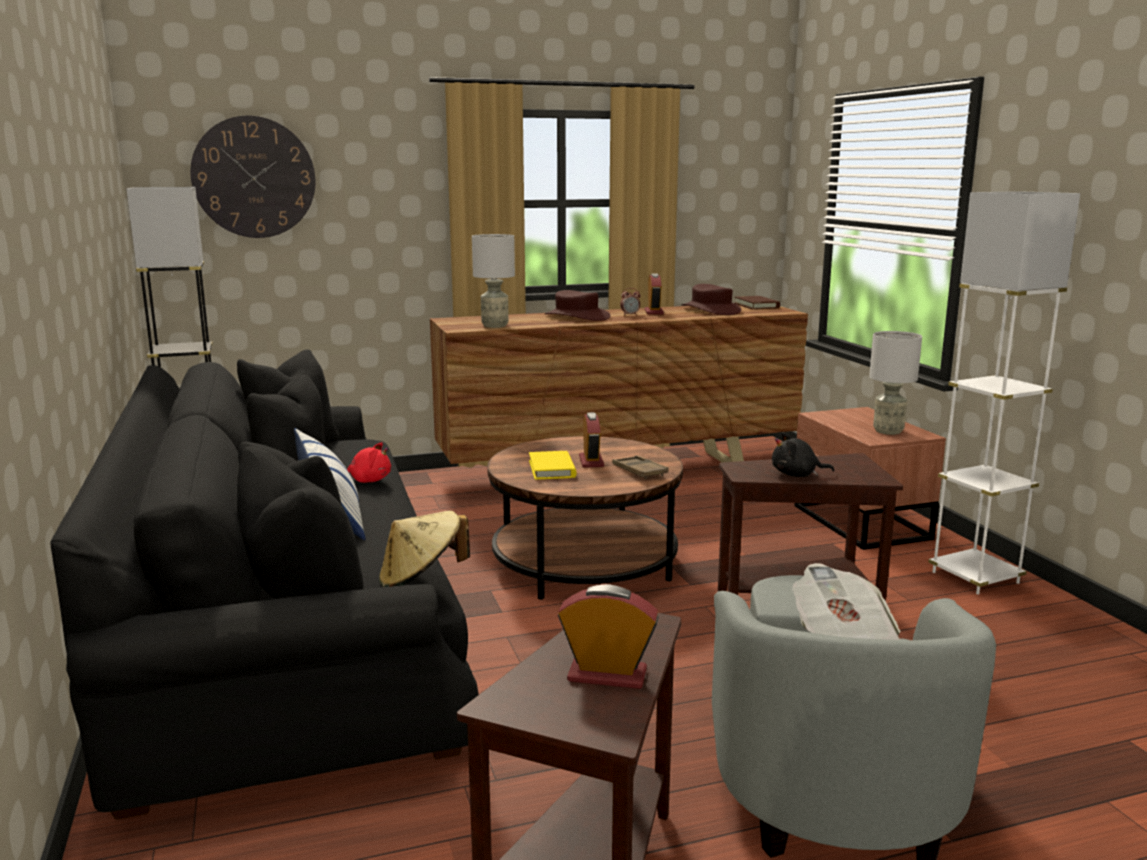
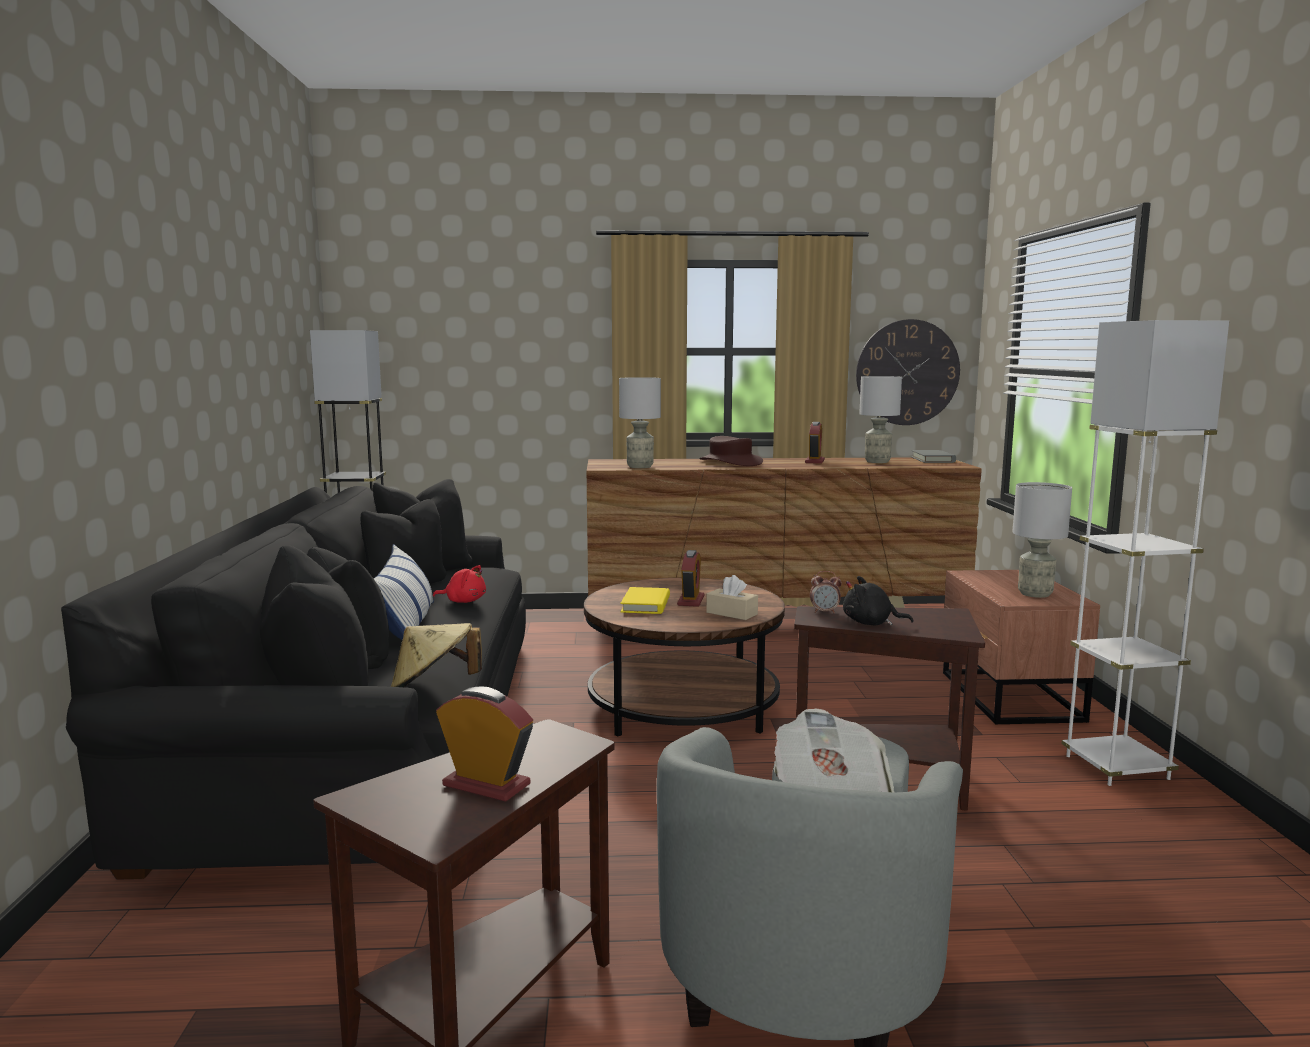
camera: 15 degrees right, 5 degrees down
wall clock [191,116,315,238] -> wall clock moved to [856,319,960,425]
brown tray [612,455,669,479] -> beige tissue box [706,575,758,620]
alarm clock [620,288,640,316] -> alarm clock moved to [810,571,842,613]
brown hat [682,284,741,315] -> grey table lamp [859,376,902,463]
brown book [735,296,780,310] -> grey book [911,450,956,463]

